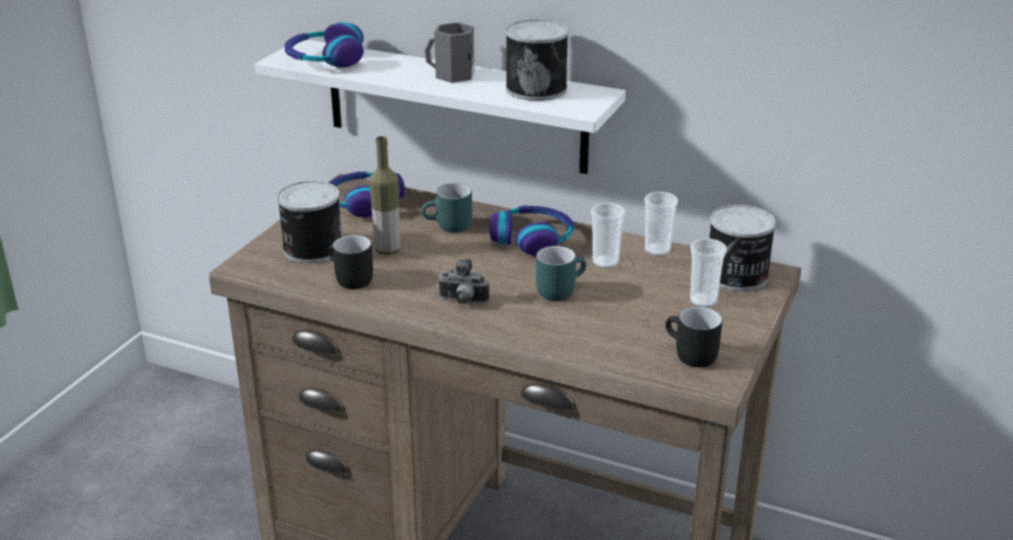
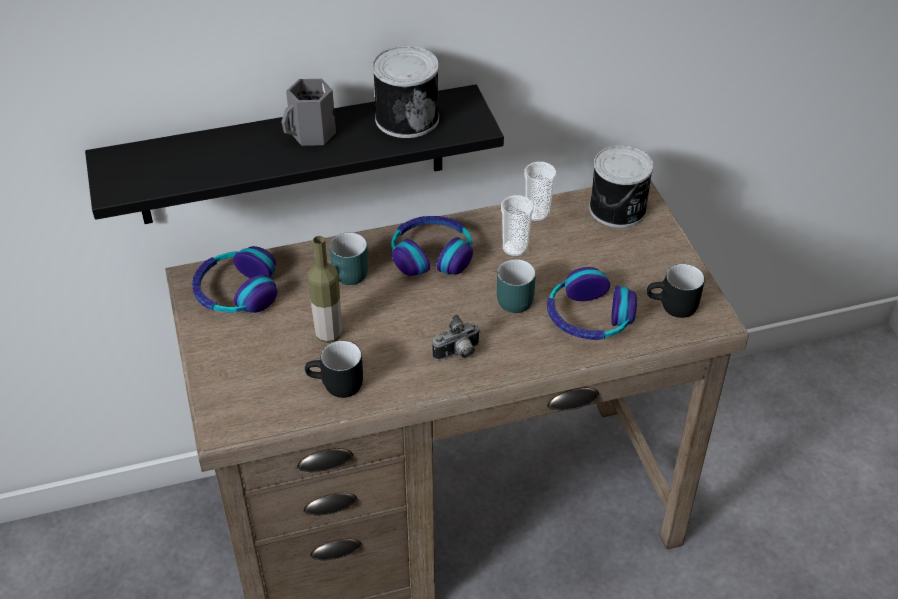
camera: 40 degrees left, 15 degrees up
white shelf [255,40,626,174] -> black shelf [85,84,504,224]
can [277,181,342,263] -> none
headphones [284,22,364,68] -> headphones moved to [547,267,637,340]
cup [690,238,727,308] -> none

